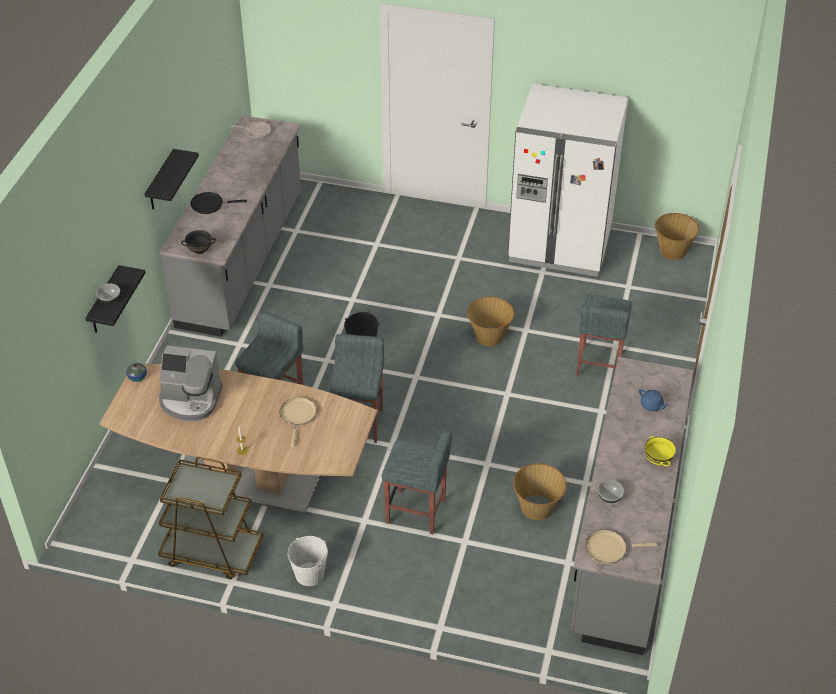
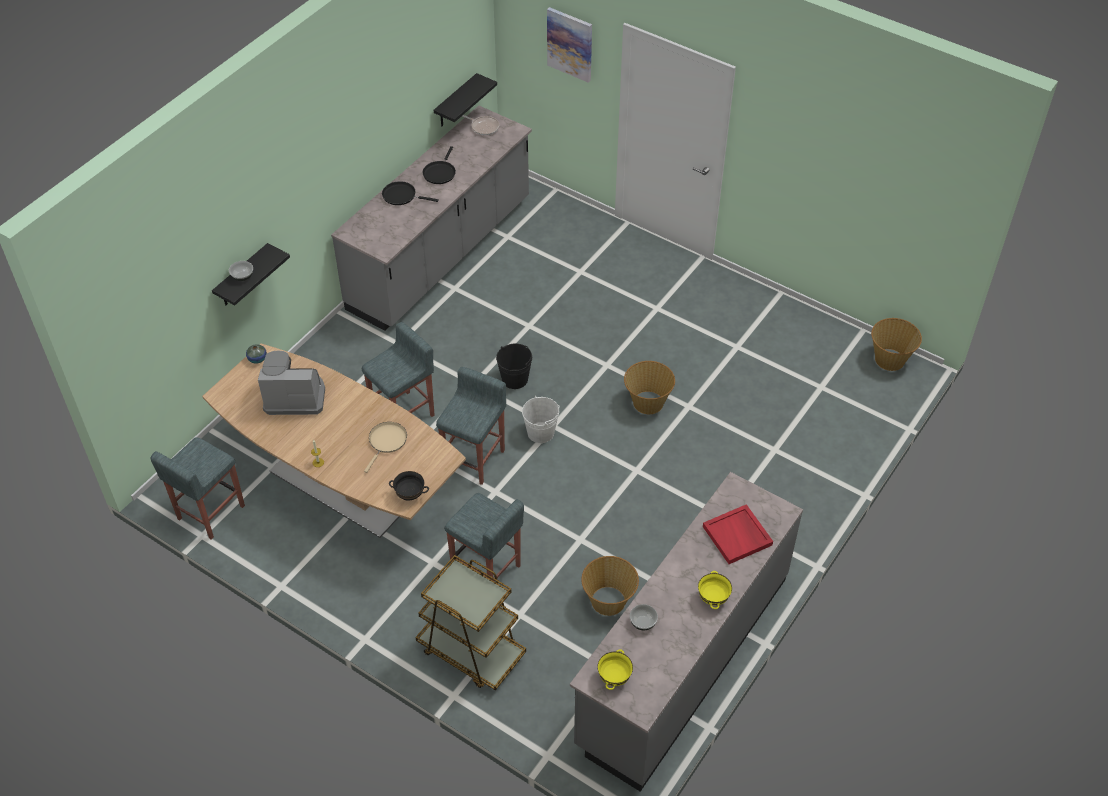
camera: 20 degrees right, 5 degrees up
black shelf [145,149,199,210] -> black shelf moved to [434,73,497,126]
brown cart [158,457,263,579] -> brown cart moved to [416,555,526,690]
coffee machine [159,345,223,421] -> coffee machine turned 150 degrees clockwise [258,350,325,415]
black bowl [181,230,216,254] -> black bowl moved to [389,471,429,500]
white bucket [287,536,328,586] -> white bucket moved to [522,396,559,443]
white fridge [508,84,628,277] -> none
grey stool [576,295,632,376] -> grey stool moved to [151,437,245,540]
beige frying pan [585,530,657,564] -> yellow bowl [597,649,633,690]
blue teapot [639,389,669,411] -> red tray [703,504,773,564]
none -> black frying pan [422,146,456,184]
none -> picture [547,7,592,83]

